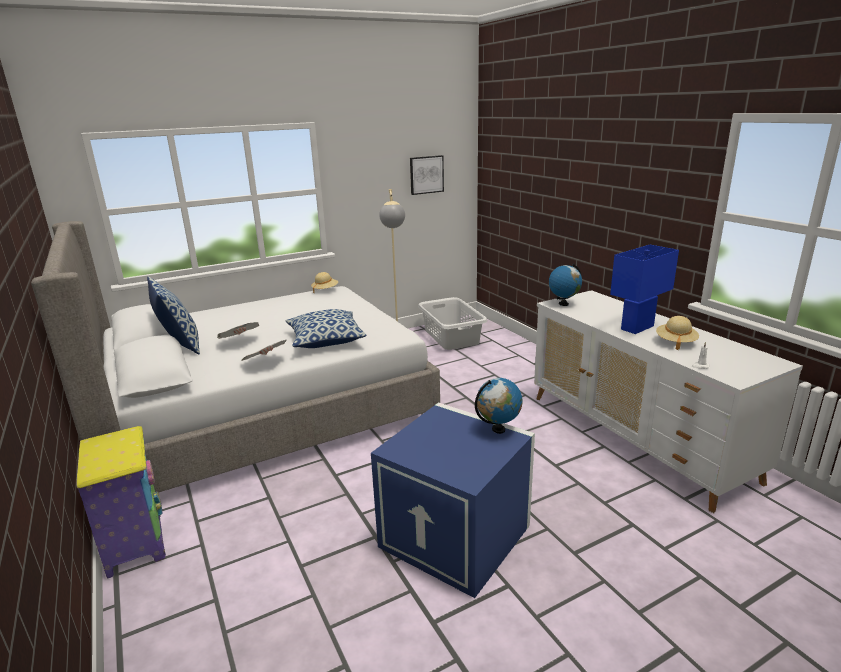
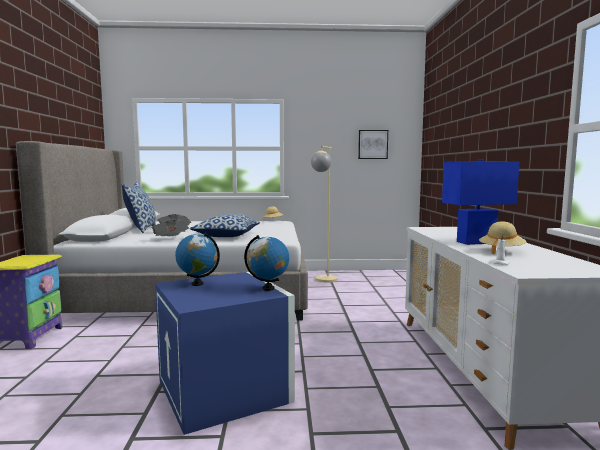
camera: 25 degrees right, 15 degrees down
grey laundry basket [418,297,487,350] -> none
globe [549,264,582,306] -> globe moved to [175,233,220,286]

